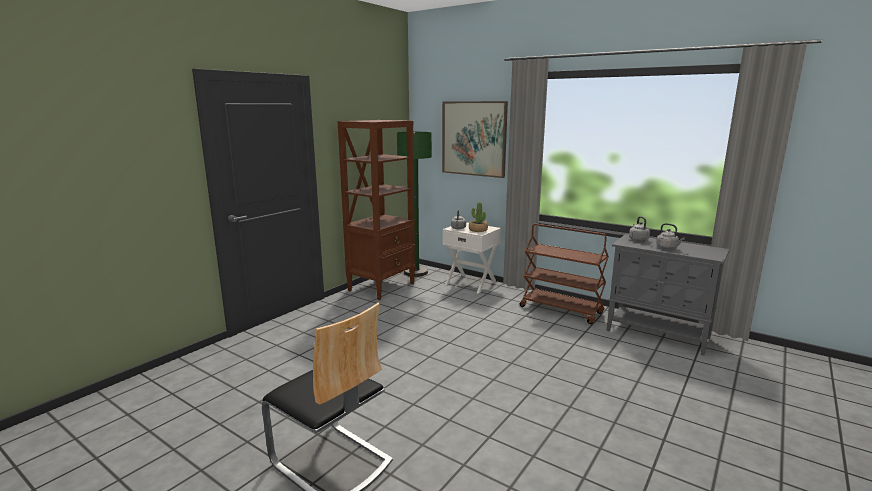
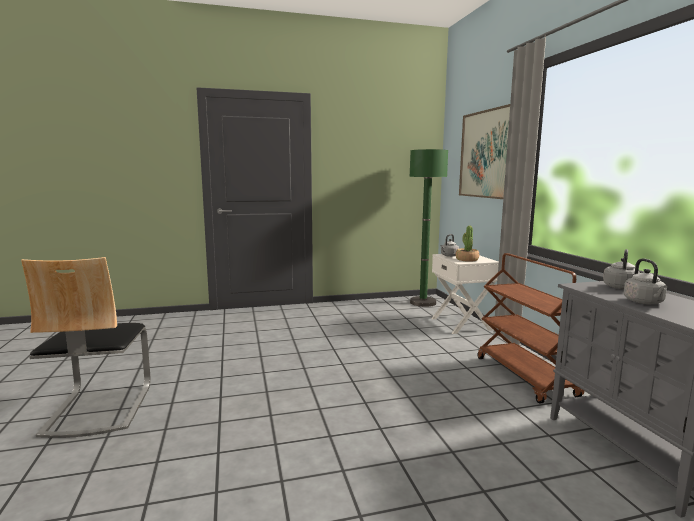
camera: 40 degrees right, 5 degrees down
brown bookcase [337,120,415,300] -> none

